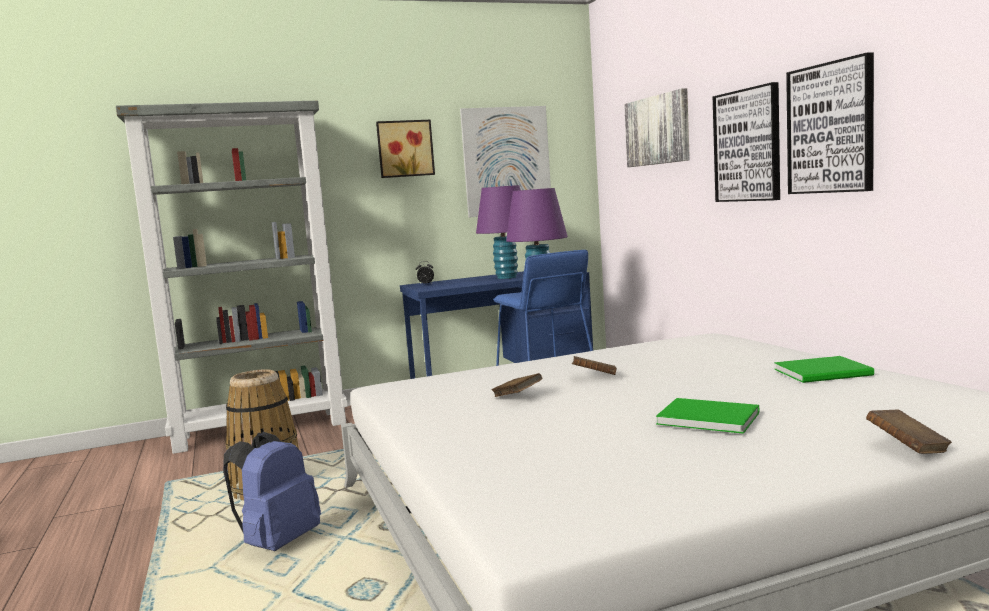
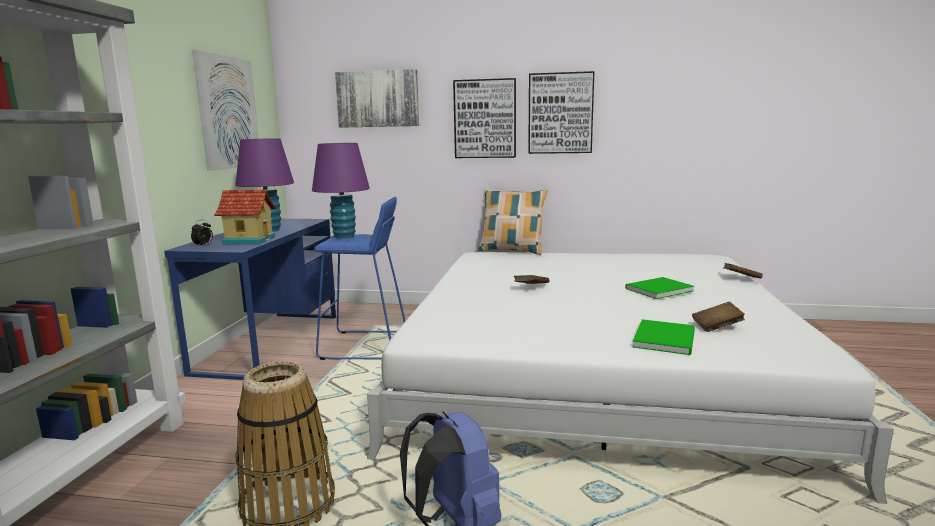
camera: 60 degrees left, 5 degrees up
picture [376,120,435,178] -> none
brown book [492,373,542,397] -> brown book moved to [692,302,745,332]
green book [774,356,874,383] -> green book moved to [633,319,695,355]
none -> toy house [214,190,277,245]
none -> pillow [478,188,547,255]

